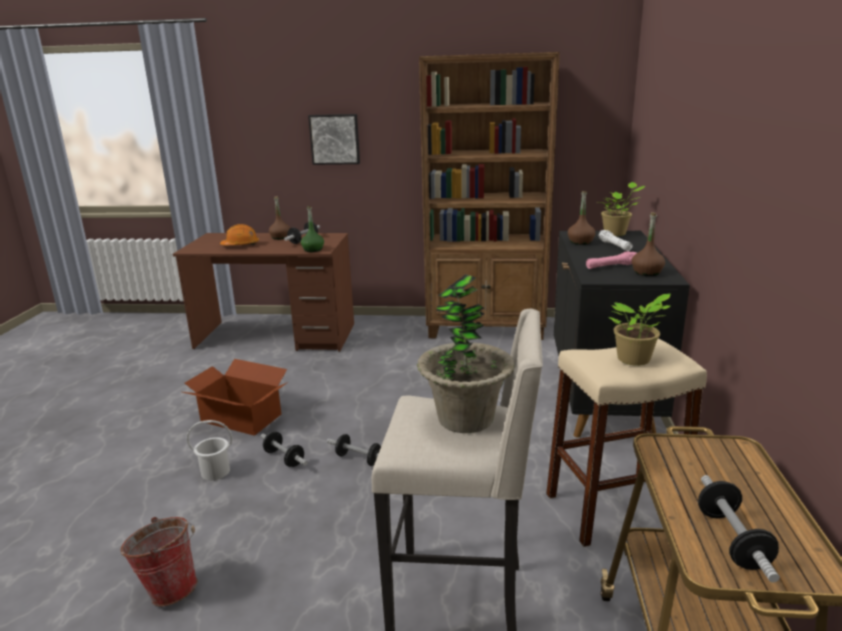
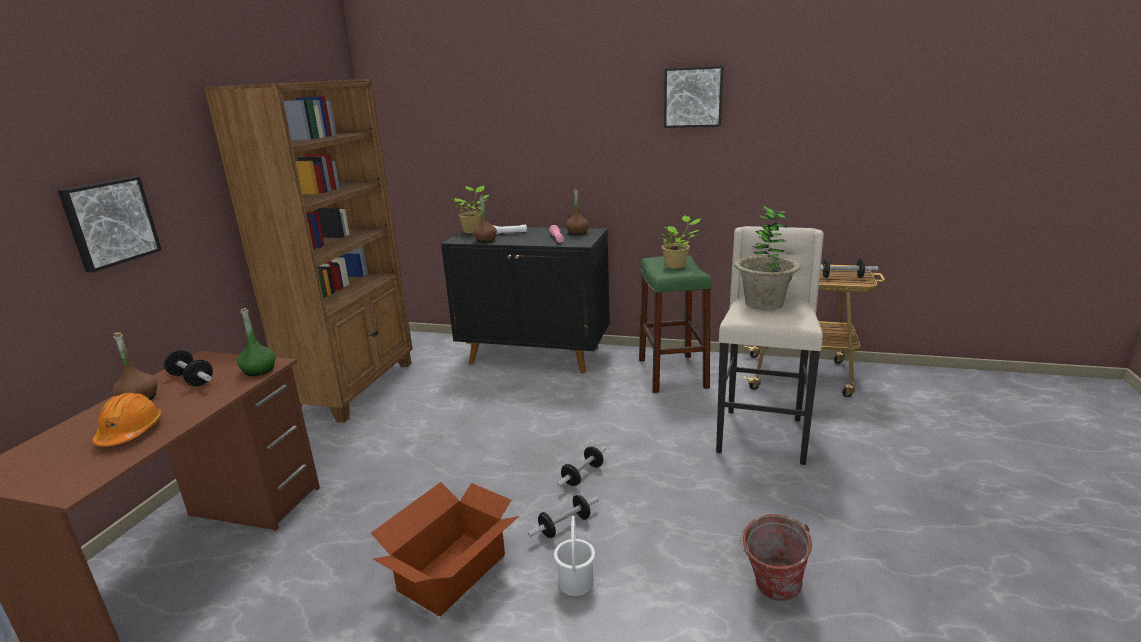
camera: 80 degrees left, 0 degrees up
beige stool [546,338,707,547] -> green stool [639,255,712,393]
none -> picture [664,66,723,128]

